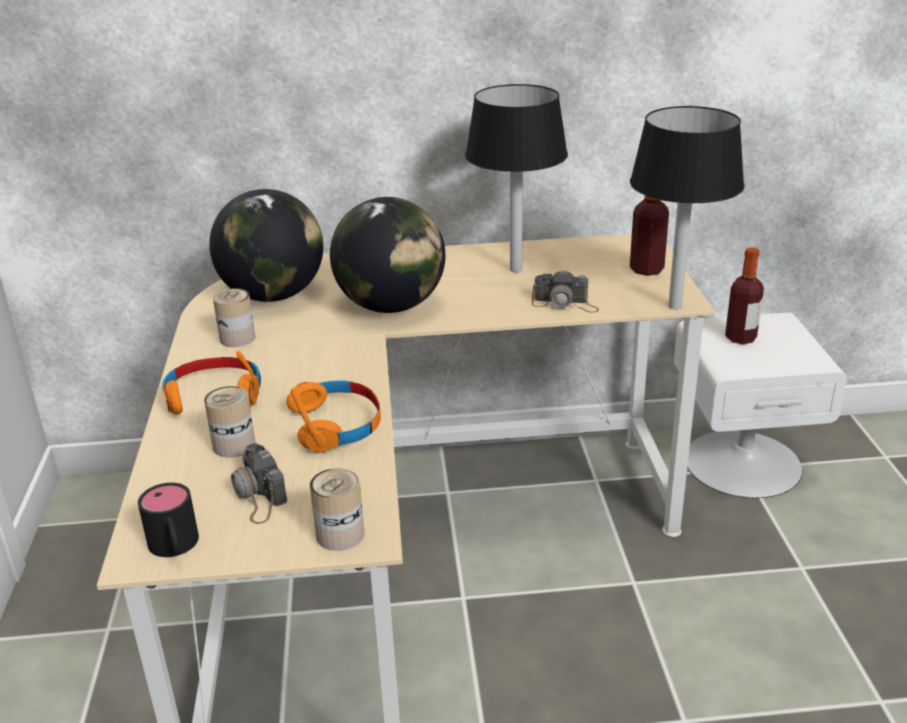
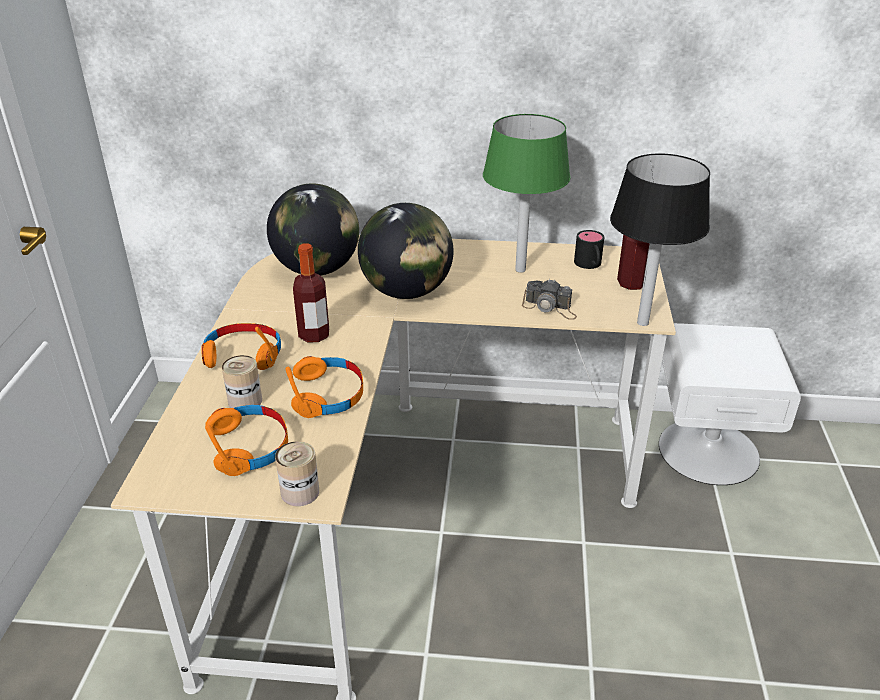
camera: 10 degrees right, 5 degrees up
black mug [138,483,199,557] -> black mug moved to [574,230,605,269]
can [213,288,256,347] -> none
camera [231,443,287,524] -> orange headphones [205,405,288,476]
black table lamp [465,84,568,272] -> green table lamp [483,114,571,273]
bottle [725,247,764,344] -> bottle moved to [293,243,329,343]

